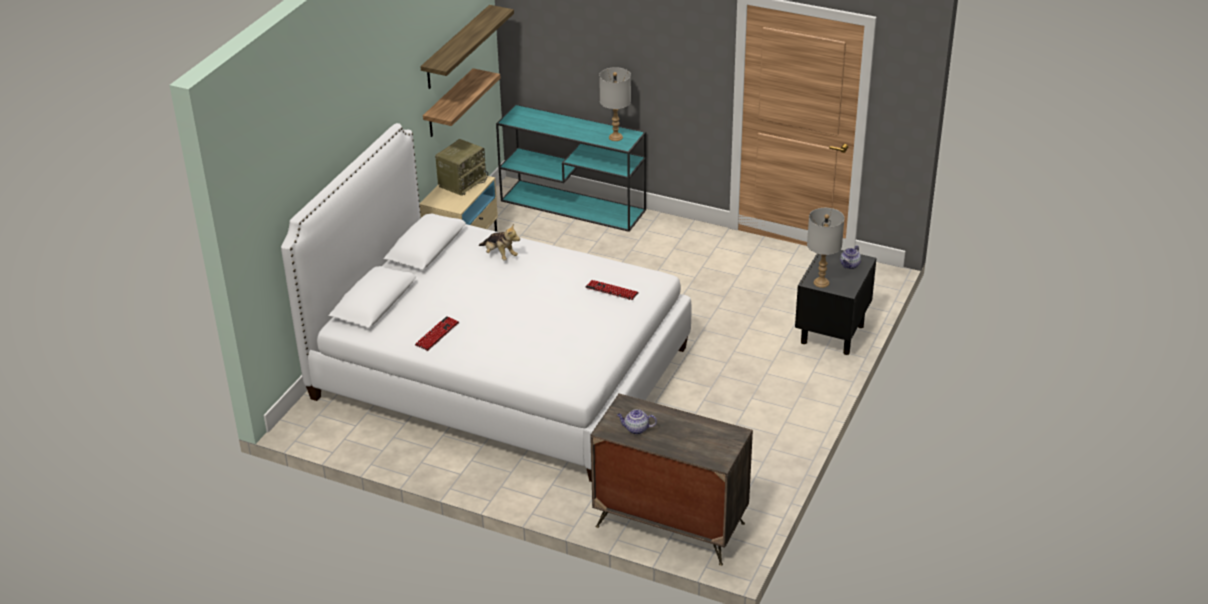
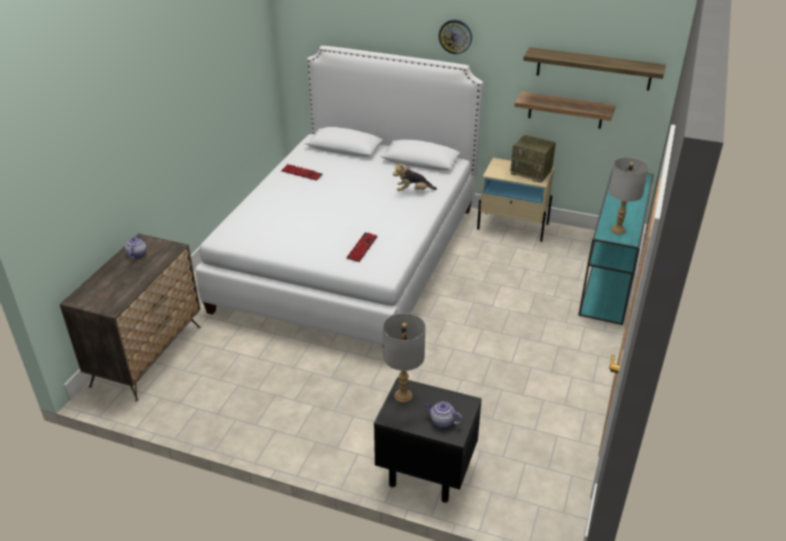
camera: 85 degrees right, 0 degrees up
plush toy [479,224,520,261] -> plush toy turned 45 degrees clockwise [393,162,437,191]
none -> wall clock [438,20,472,54]

